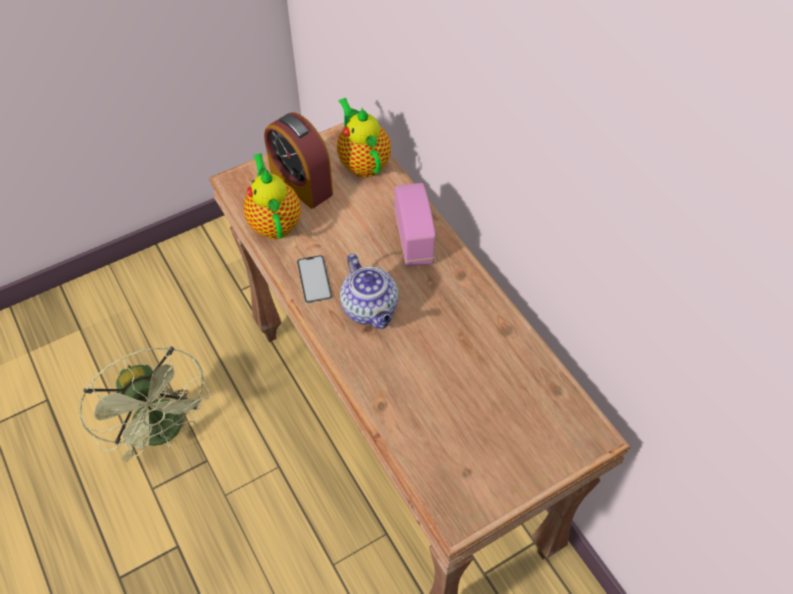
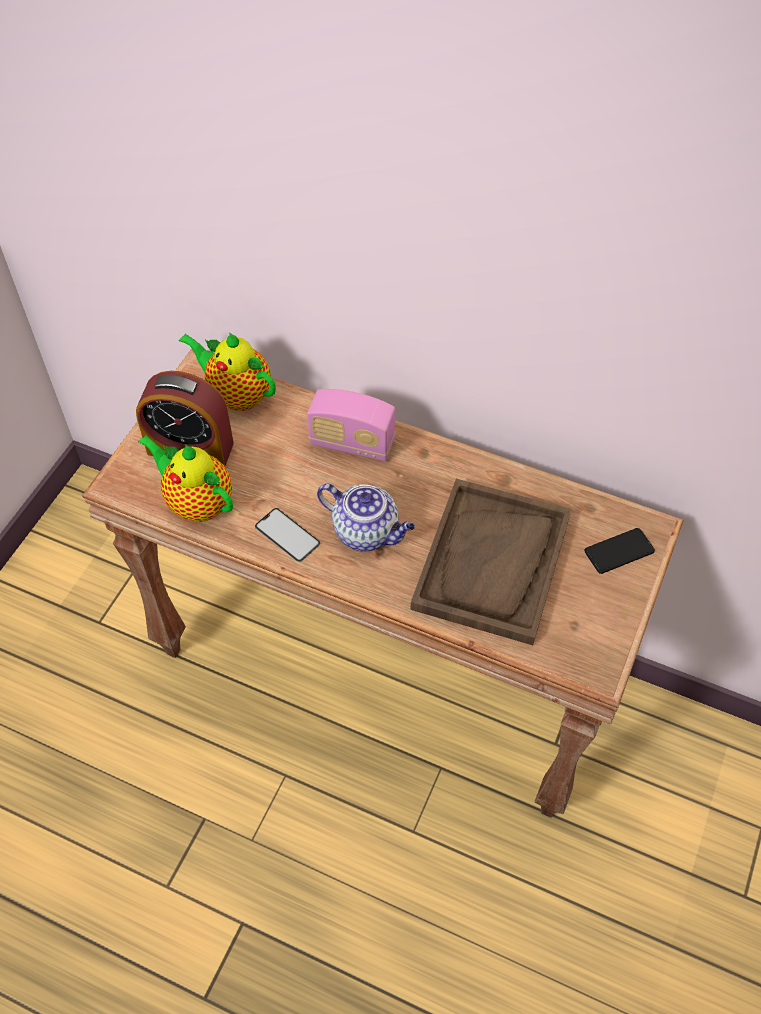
camera: 35 degrees left, 0 degrees up
green fan [79,347,211,462] -> none
radio [395,183,435,267] -> radio turned 150 degrees clockwise [307,389,395,461]
none -> brown tray [410,479,571,645]
none -> phone [585,528,655,574]

